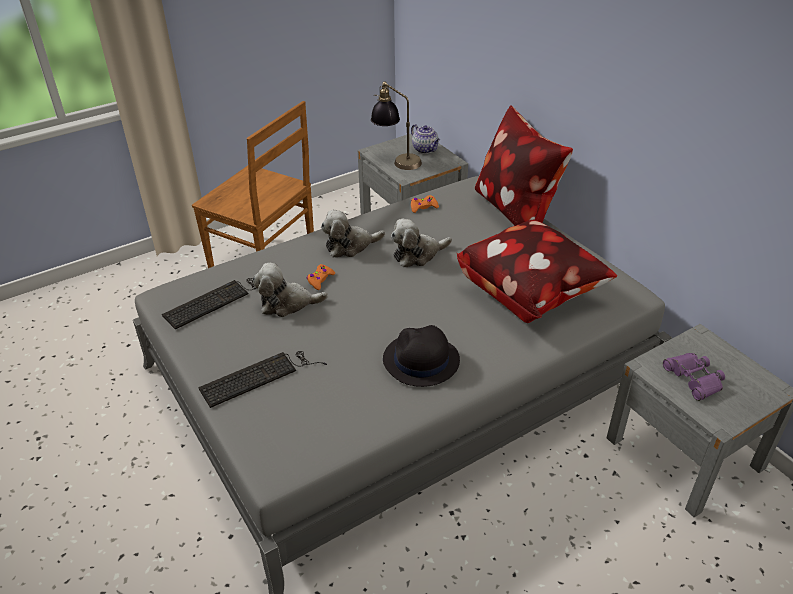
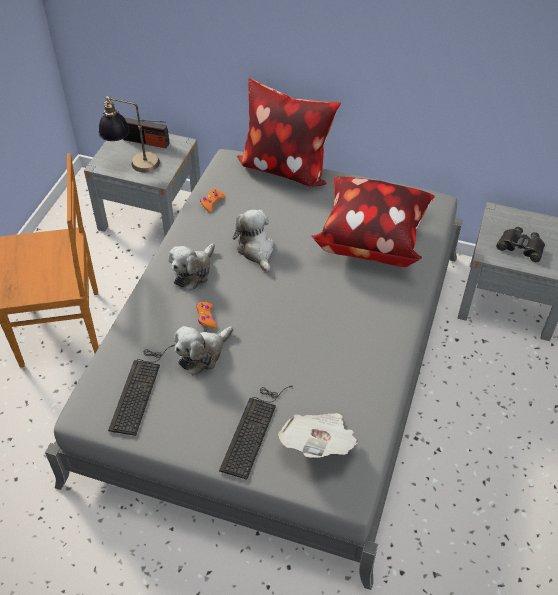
camera: 40 degrees left, 10 degrees up
black hat [383,325,460,387] -> none
plush toy [391,219,452,267] -> plush toy turned 135 degrees clockwise [233,210,274,273]
teapot [411,124,440,154] -> radio [123,117,170,148]
purple binoculars [663,353,725,401] -> black binoculars [496,227,545,262]
none -> newspaper [278,413,358,458]

